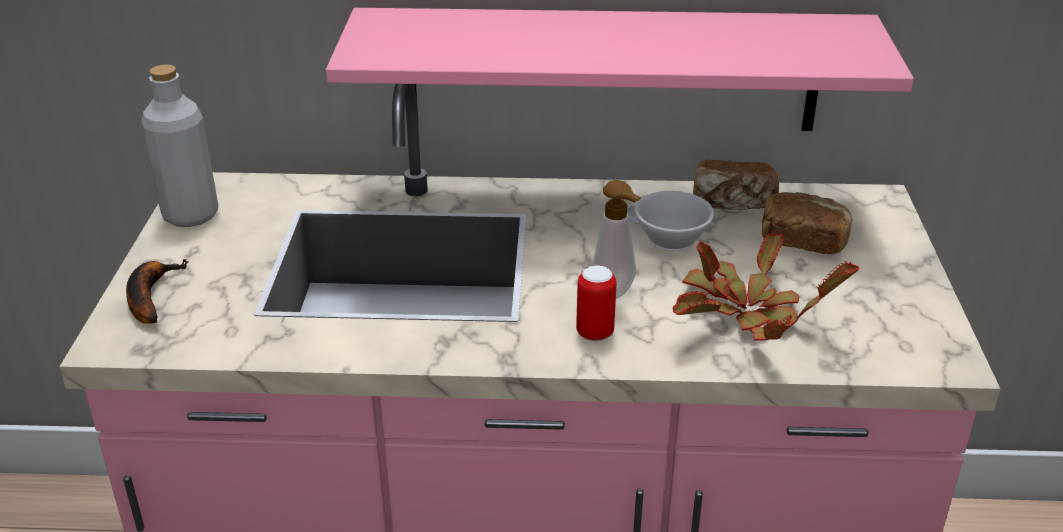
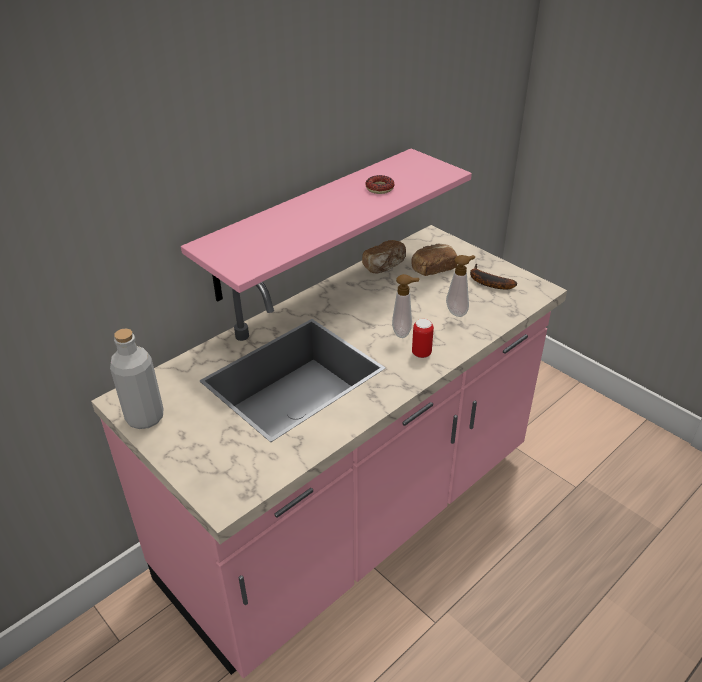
camera: 45 degrees left, 5 degrees up
banana [126,259,189,324] -> banana moved to [470,264,517,290]
white cup [627,191,714,251] -> none
potted plant [673,231,860,340] -> soap dispenser [446,255,475,317]
none -> donut [366,175,394,194]

